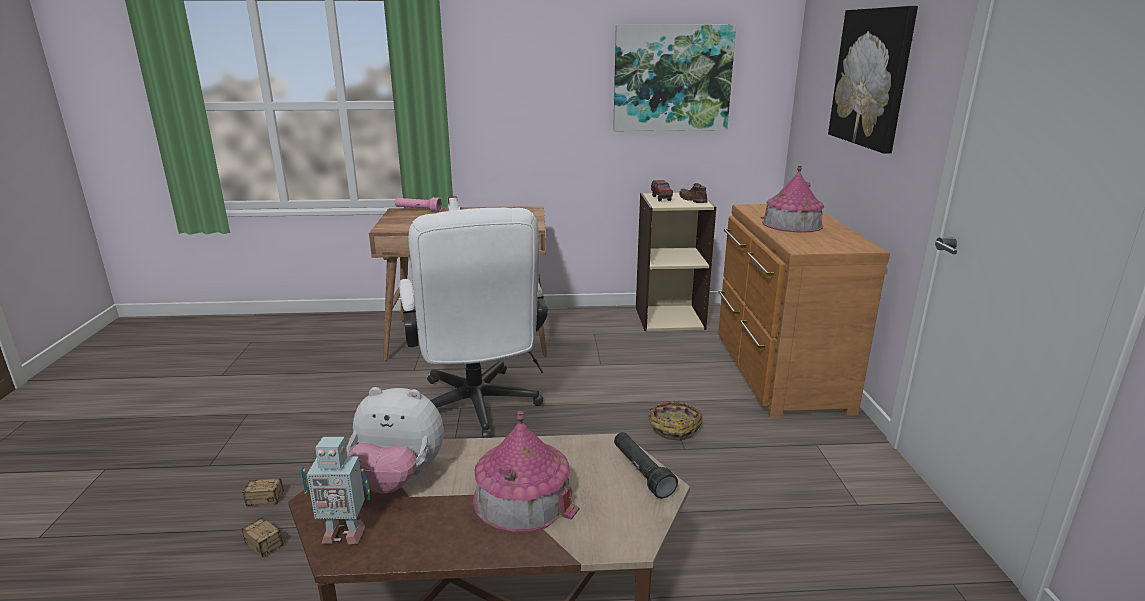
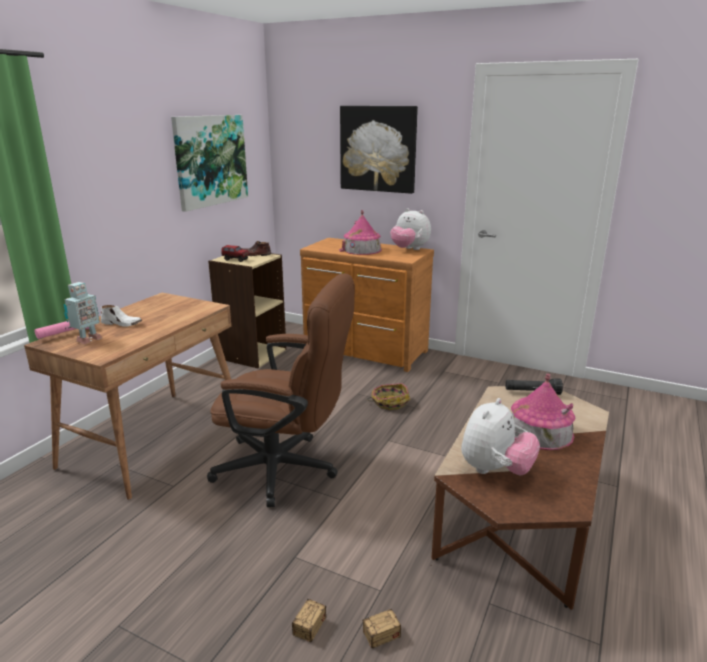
camera: 60 degrees left, 0 degrees up
toy robot [301,437,370,544] -> toy robot moved to [64,282,102,344]
white office chair [399,208,548,438] -> brown office chair [207,273,355,507]
none -> plush toy [390,208,431,250]

